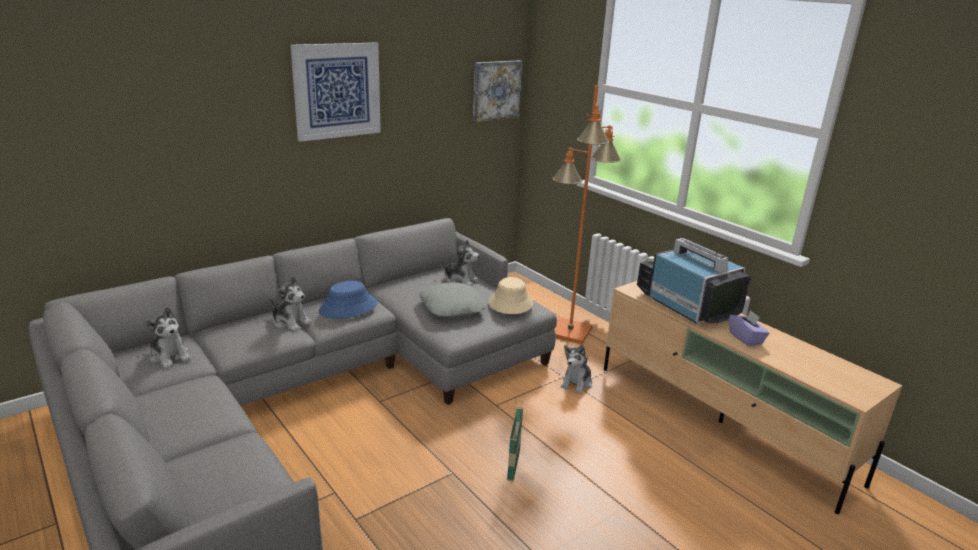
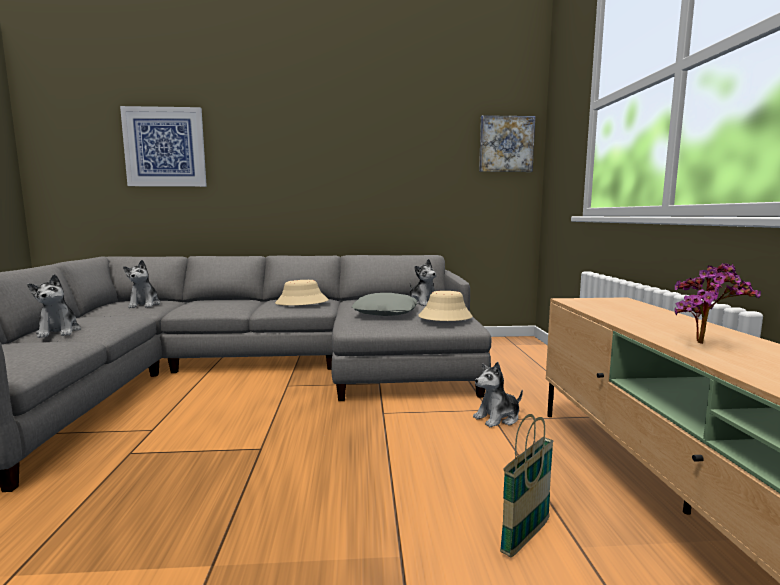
camera: 35 degrees right, 15 degrees down
plush toy [270,276,312,331] -> plush toy moved to [27,274,81,338]
picture [290,43,381,142] -> picture moved to [120,106,207,187]
blue hat [319,281,378,319] -> beige hat [275,280,329,306]
basket [507,401,523,481] -> basket moved to [500,414,554,557]
orange floor lamp [553,85,621,344] -> none
television [637,238,751,324] -> none
purple tissue box [729,310,770,346] -> potted plant [675,263,761,344]

